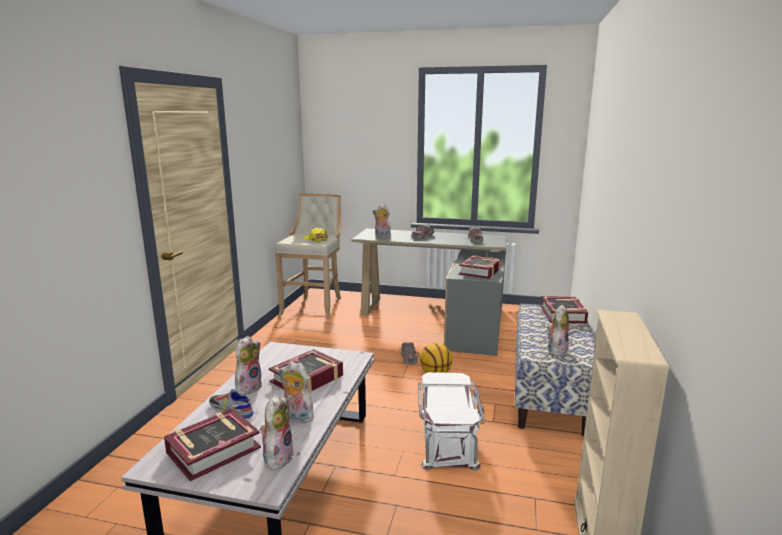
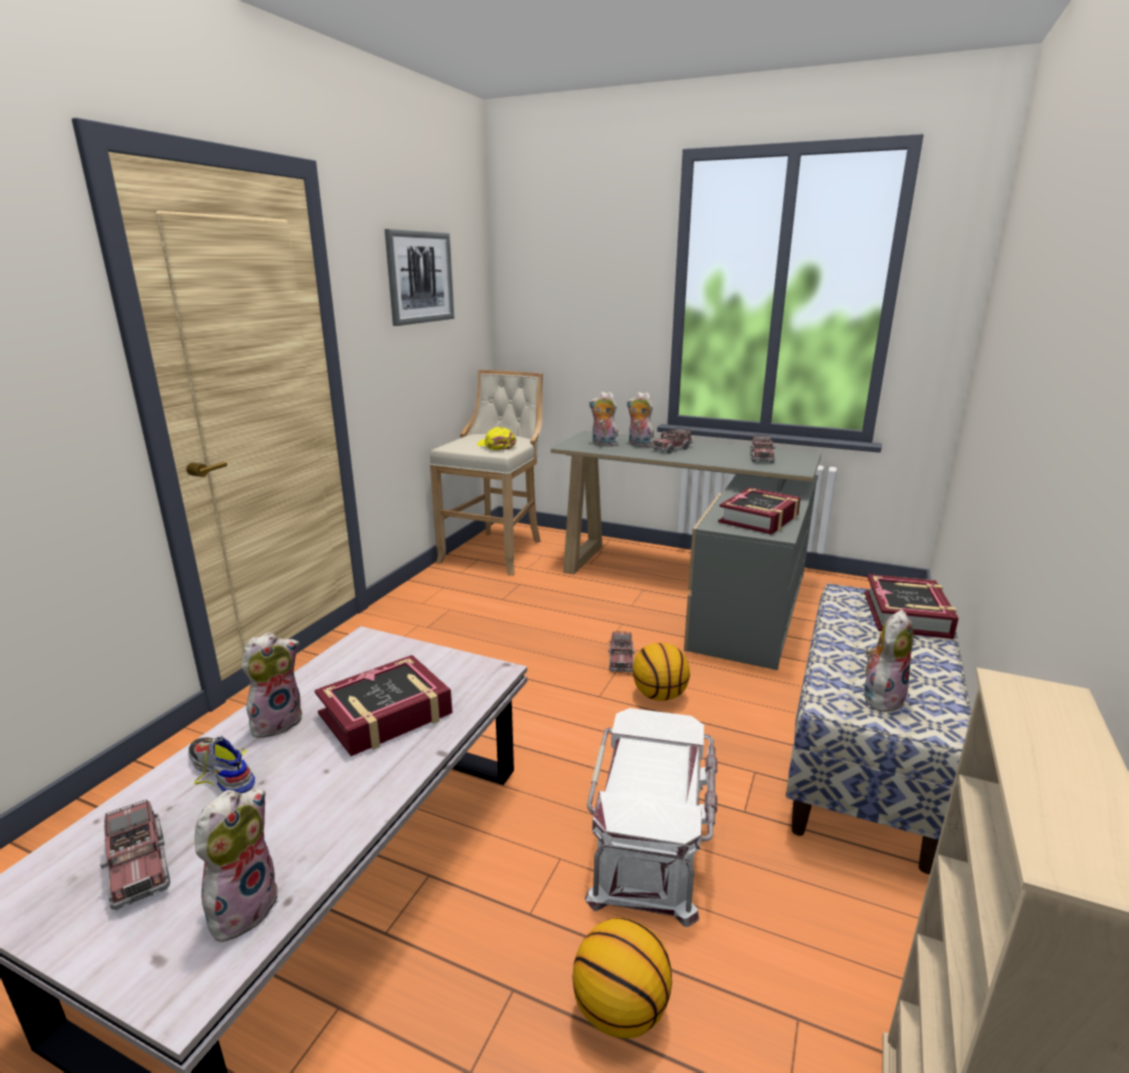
camera: 10 degrees right, 5 degrees up
book [164,409,261,481] -> toy truck [100,799,170,910]
plush toy [279,361,314,423] -> plush toy moved to [627,392,654,447]
none -> picture [385,229,454,326]
none -> basketball [572,918,672,1038]

